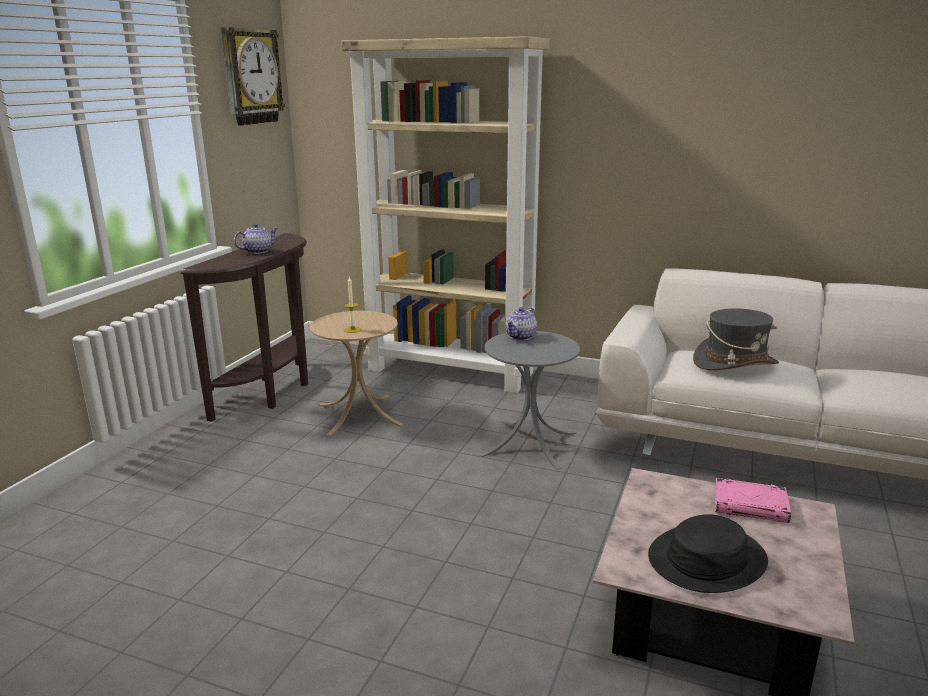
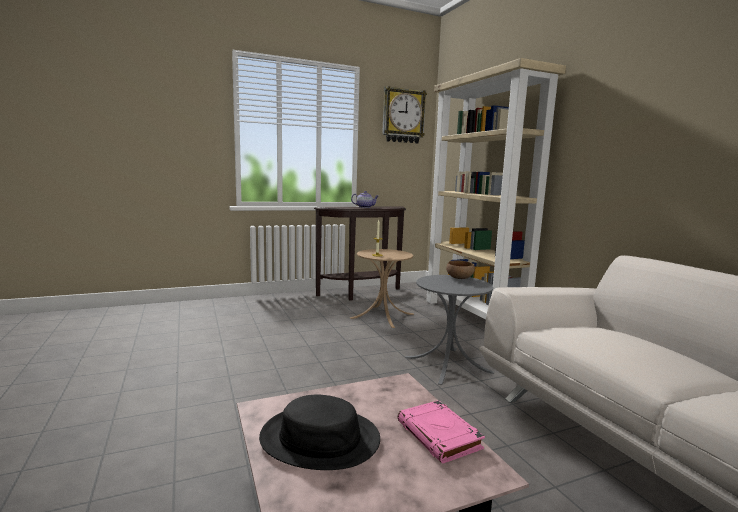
camera: 45 degrees right, 10 degrees down
teapot [505,307,537,340] -> brown bowl [446,260,475,279]
grey hat [693,309,779,370] -> none

